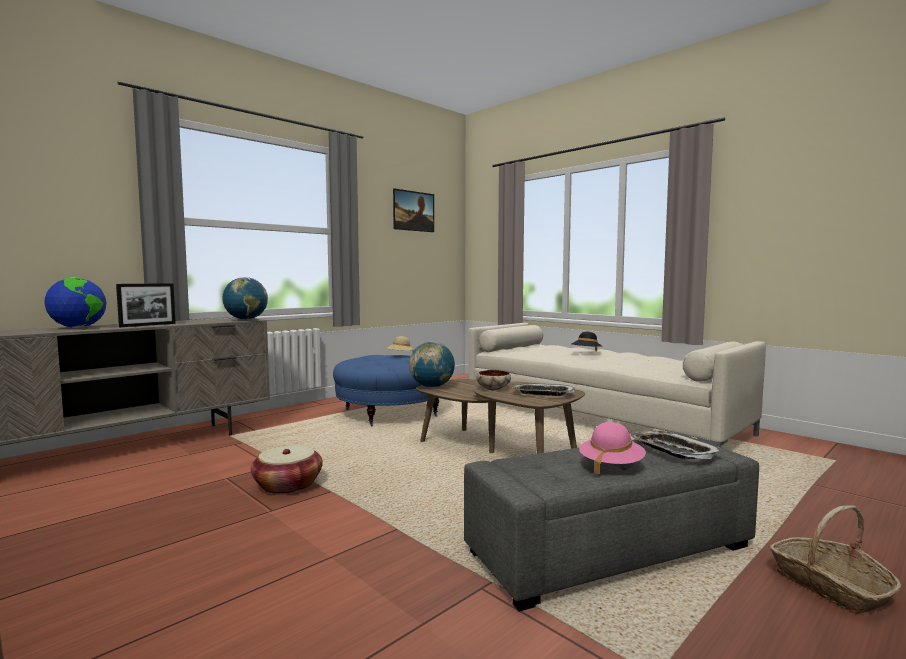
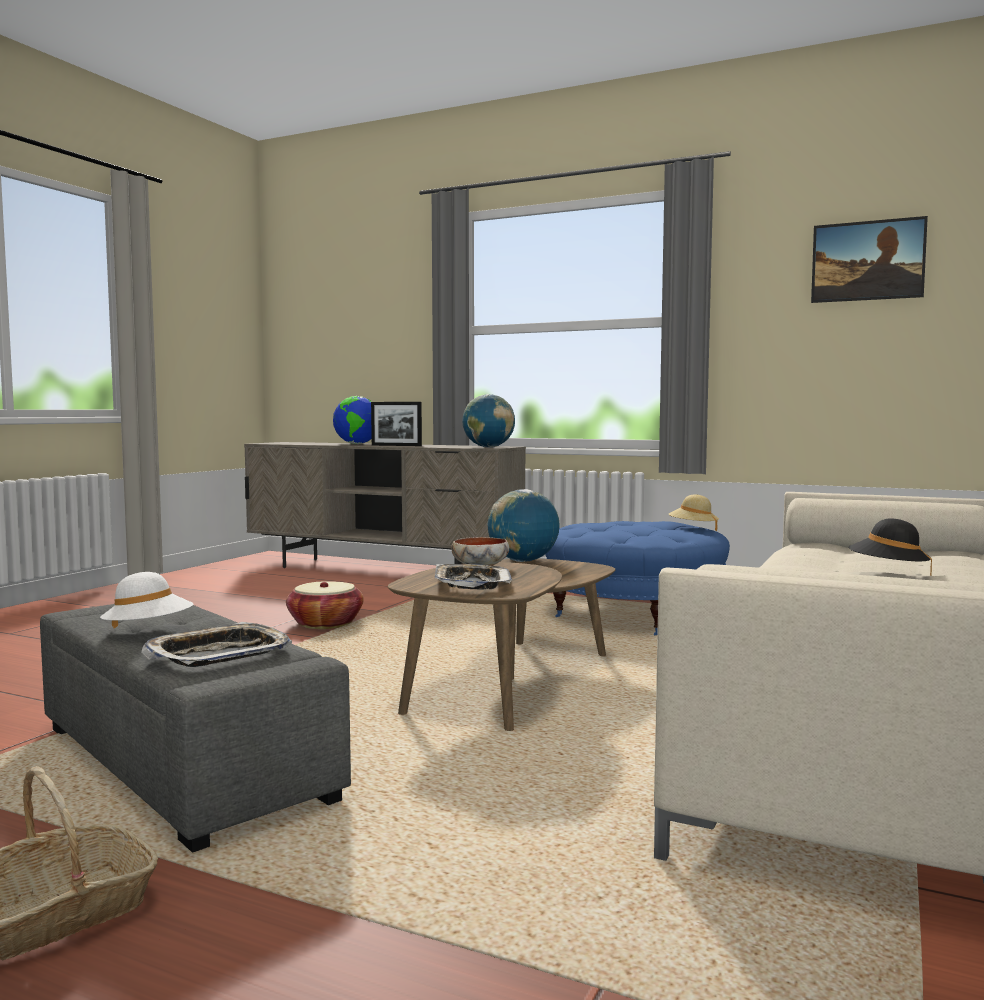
camera: 70 degrees right, 0 degrees up
pink hat [579,422,646,475] -> white hat [100,572,193,628]

